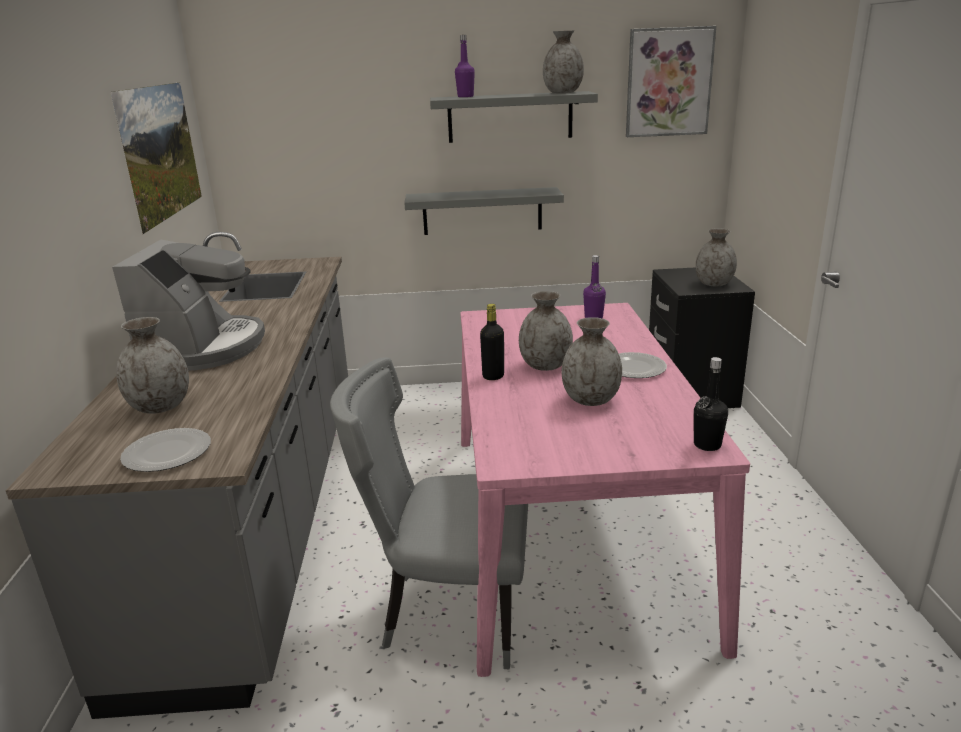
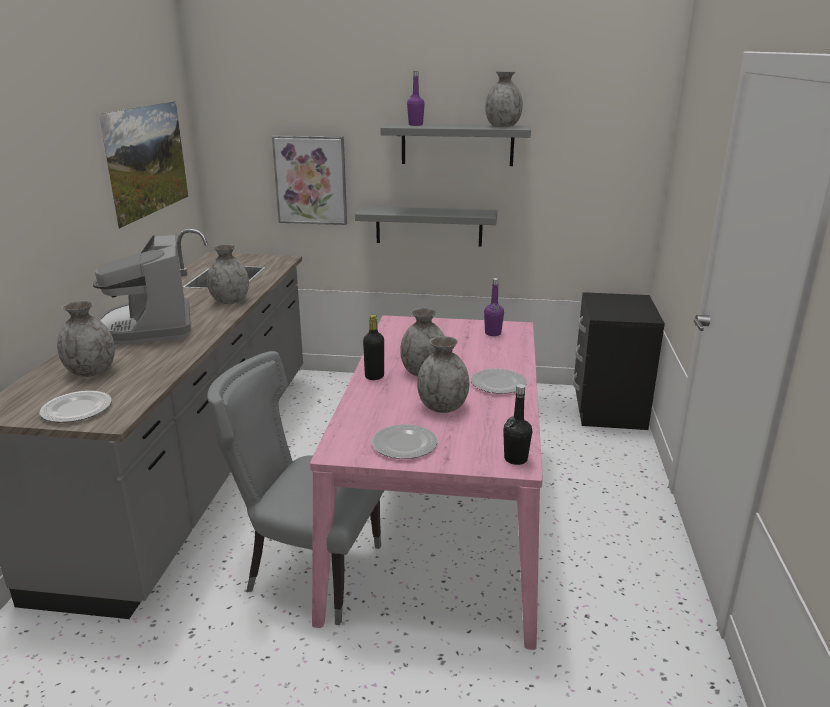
camera: 10 degrees right, 0 degrees up
coffee machine [112,240,265,371] -> coffee machine turned 150 degrees clockwise [93,235,191,345]
picture [626,26,717,137] -> picture moved to [272,135,347,225]
grey vase [695,228,737,287] -> grey vase moved to [207,244,249,304]
none -> plate [372,424,438,459]

